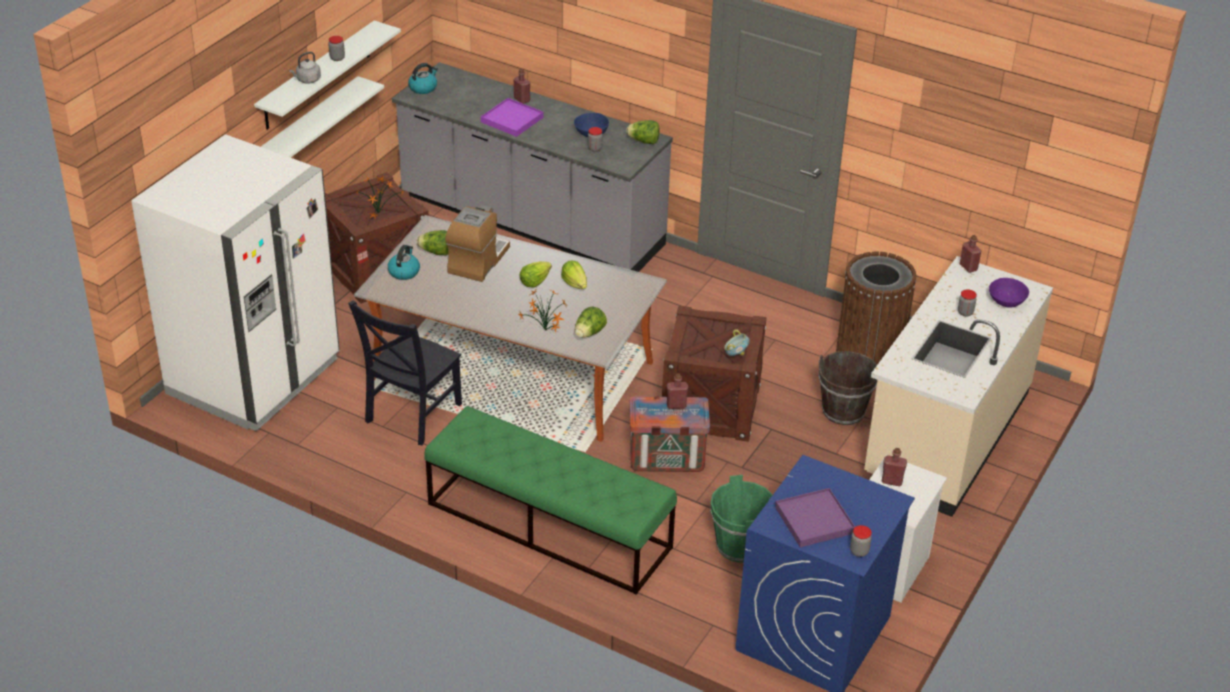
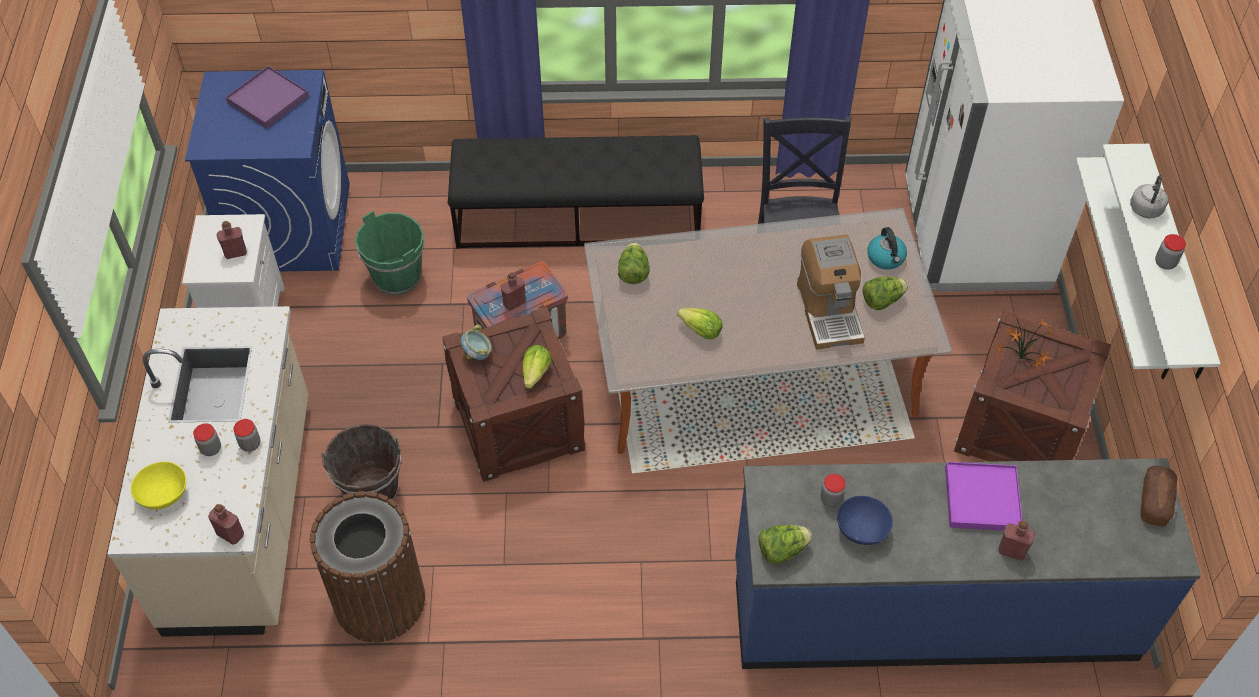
camera: 150 degrees right, 15 degrees up
grey counter [392,62,673,272] -> blue counter [735,458,1201,669]
kettle [408,63,438,94] -> bread [1140,466,1177,527]
green bench [424,406,677,595] -> black bench [448,135,704,248]
potted plant [518,288,567,332] -> none
lettuce [519,261,552,287] -> lettuce moved to [522,345,552,389]
jar [850,525,872,557] -> jar moved to [234,419,261,452]
purple bowl [989,278,1029,308] -> yellow bowl [131,462,186,509]

